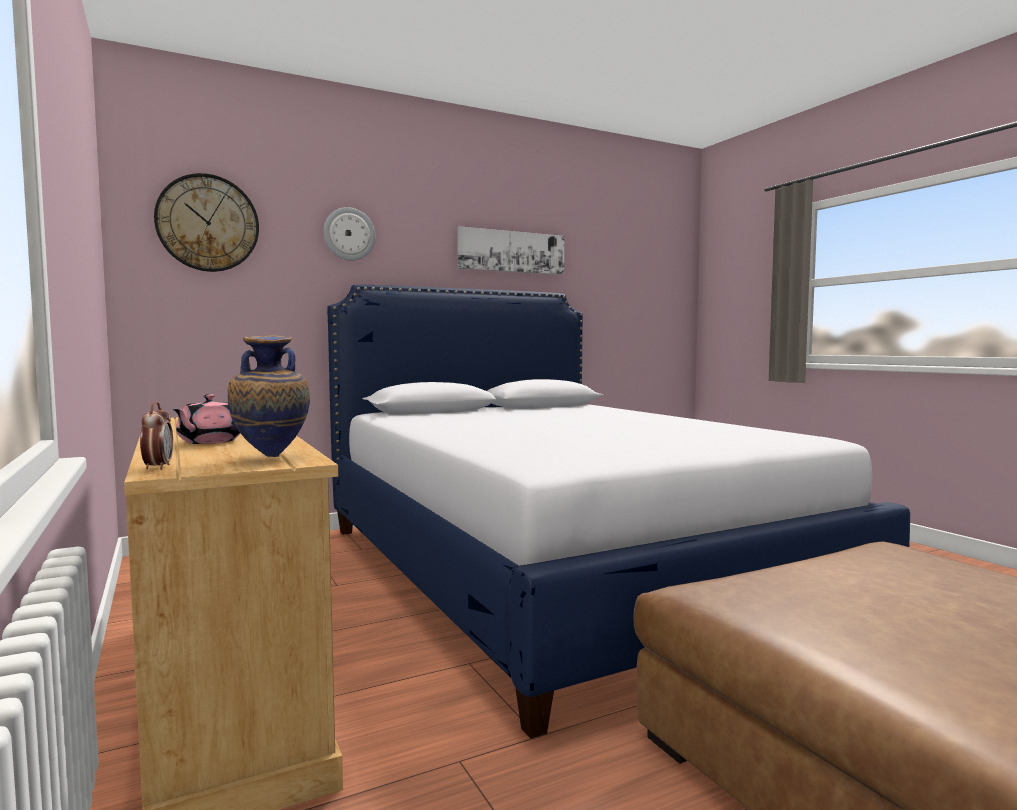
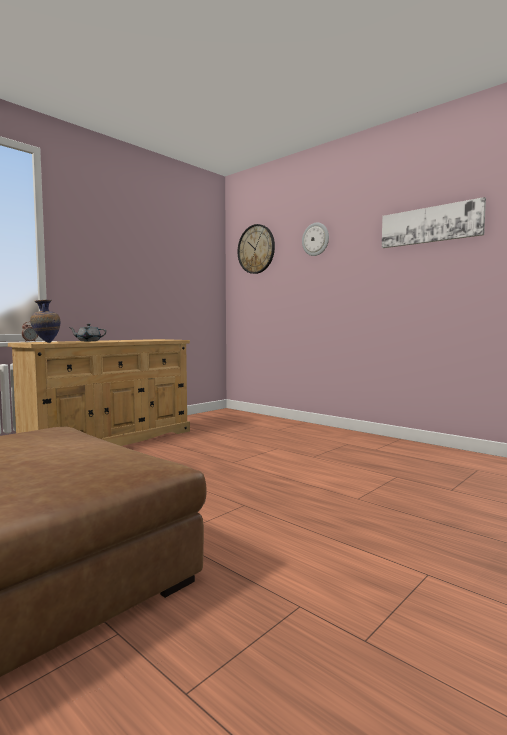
camera: 70 degrees right, 0 degrees up
pink teapot [173,394,241,444] -> grey teapot [69,324,106,341]
bed [327,285,910,739] -> none

